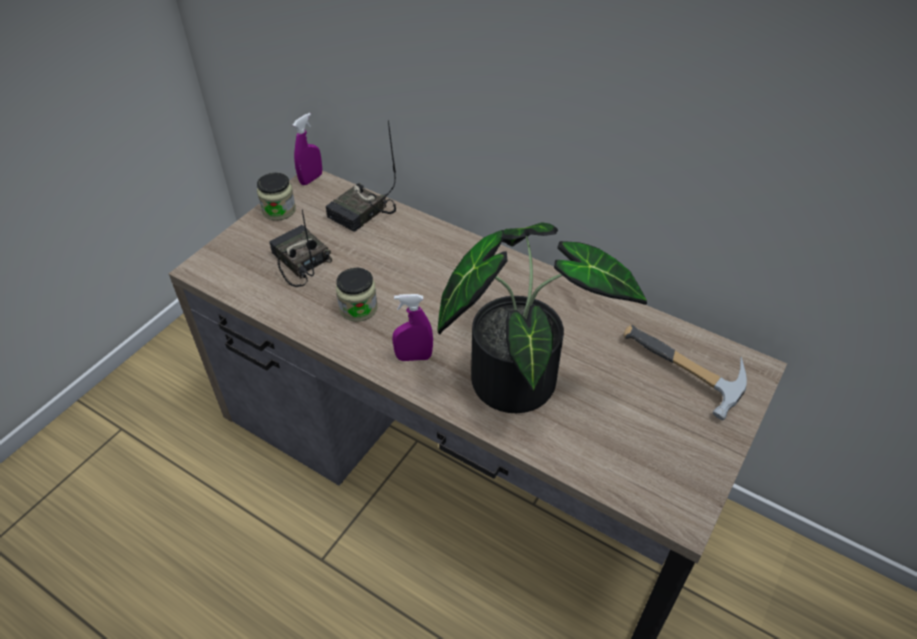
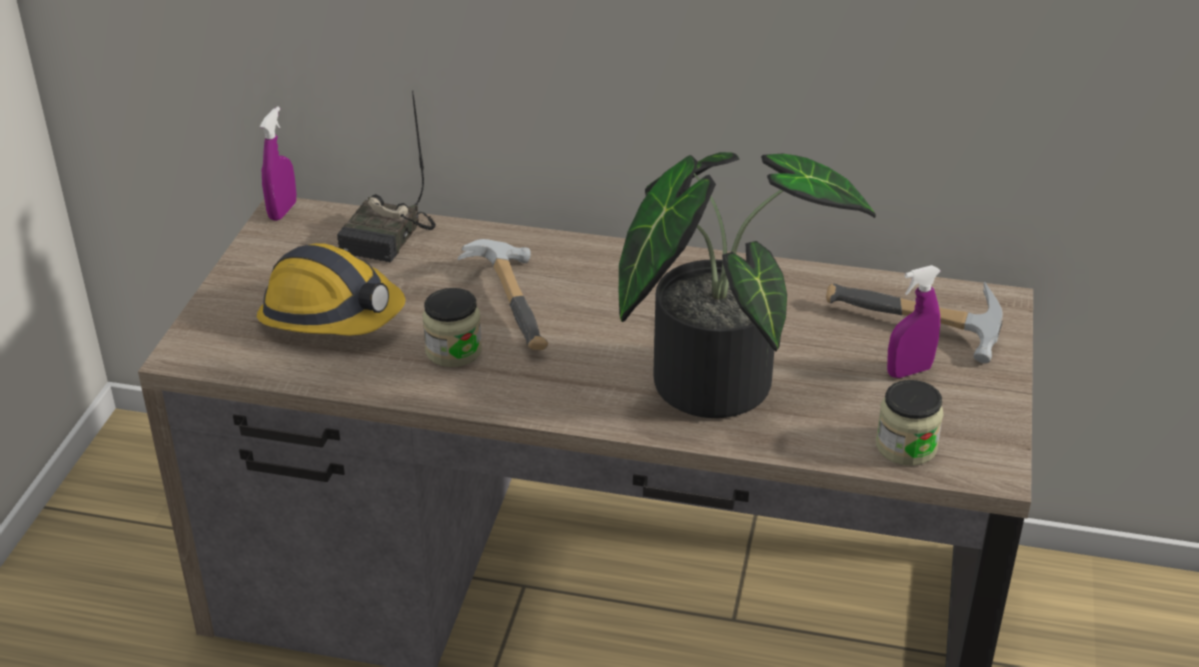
camera: 20 degrees left, 10 degrees down
jar [257,173,296,221] -> jar moved to [876,380,943,466]
radio [269,209,332,287] -> hard hat [257,243,405,336]
purple spray bottle [392,294,433,361] -> purple spray bottle moved to [887,265,941,378]
none -> hammer [457,239,548,350]

